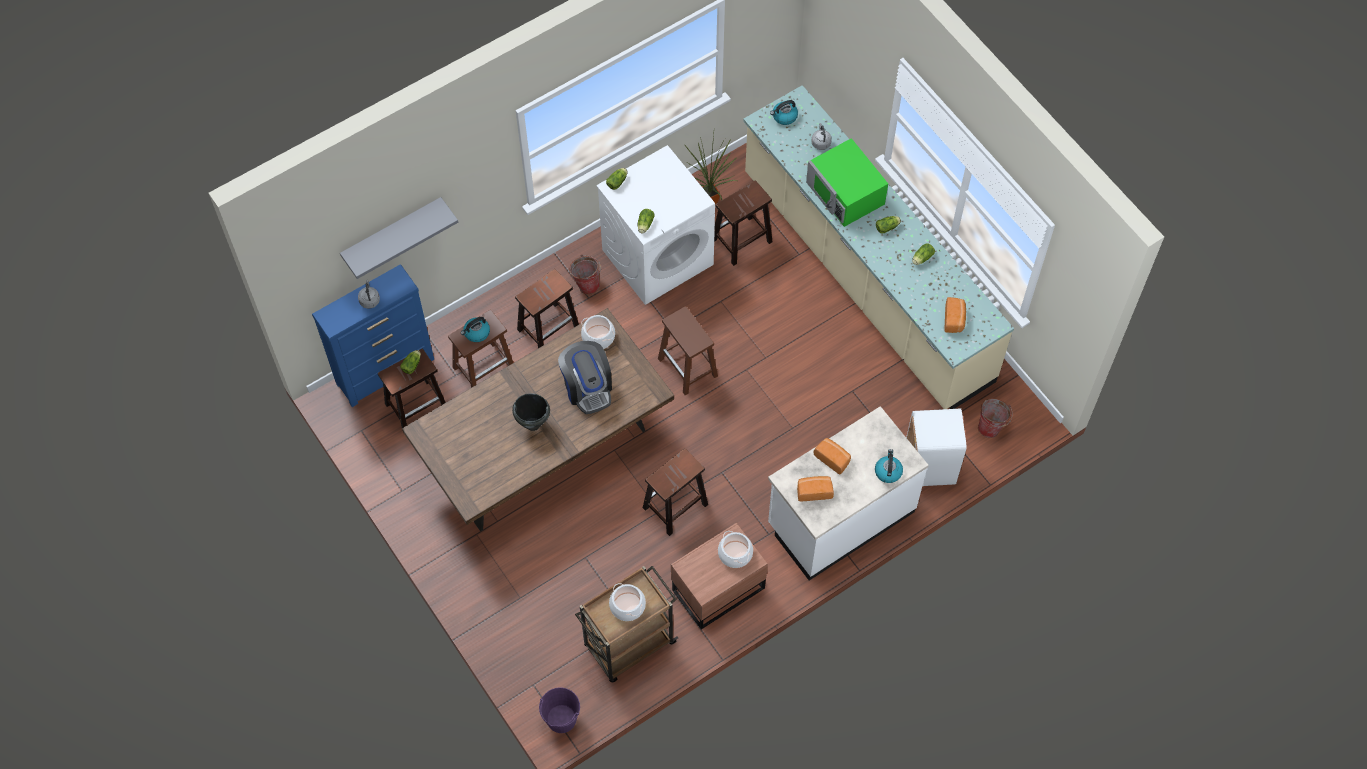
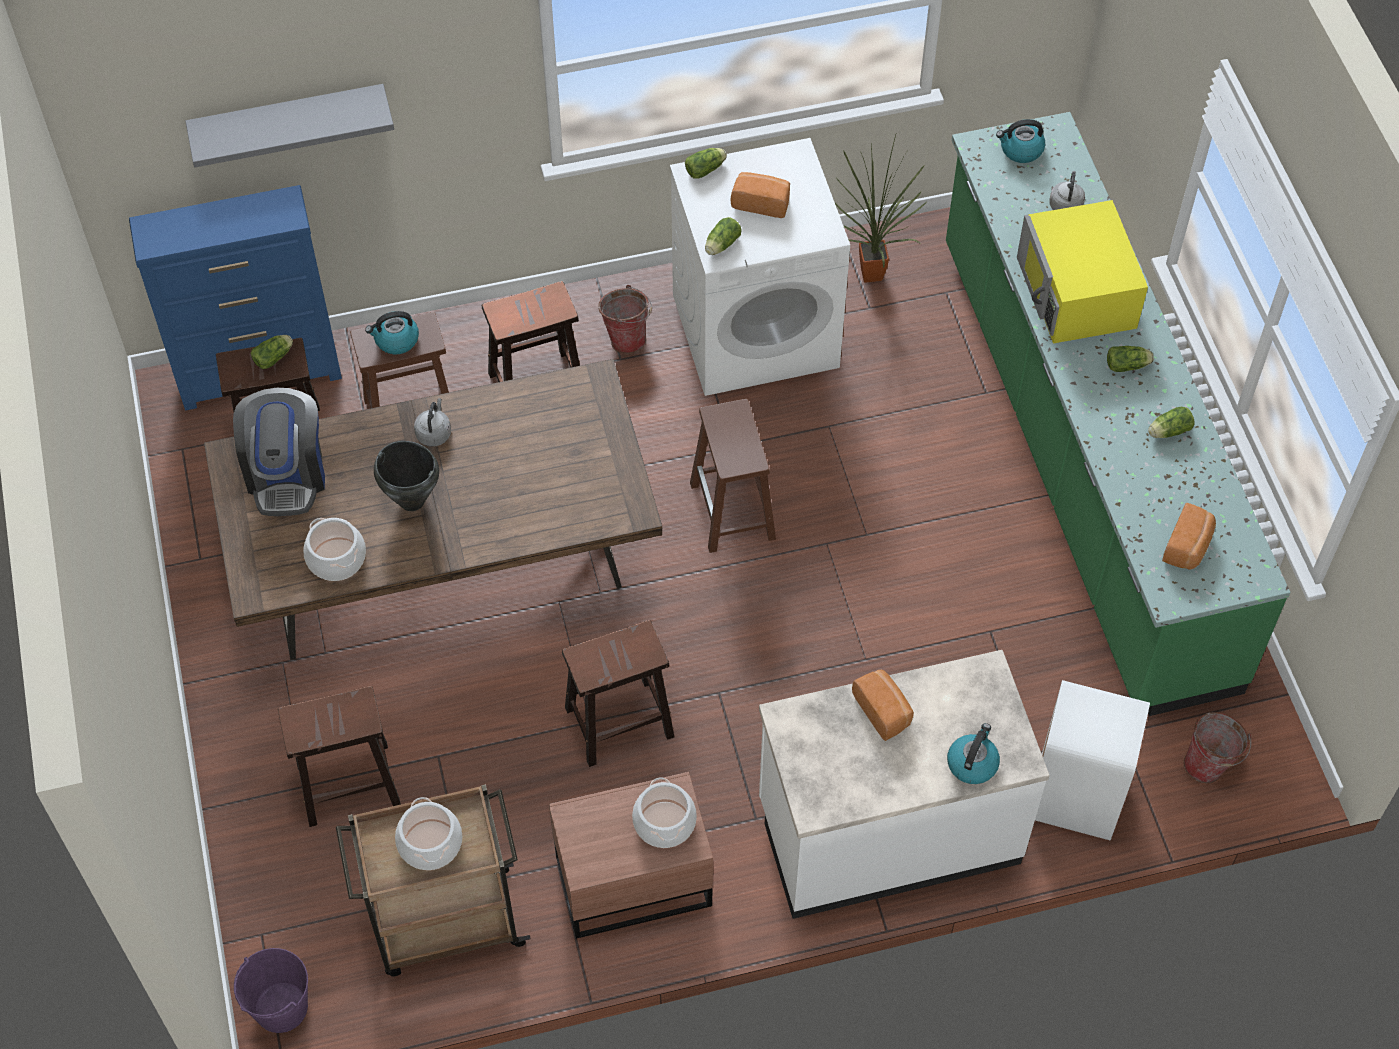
camera: 20 degrees right, 5 degrees down
grey kettle [358,280,380,309] -> grey kettle moved to [414,398,451,447]
coffee machine [558,341,612,414] -> coffee machine moved to [233,388,325,516]
cooking pot [581,315,615,349] -> cooking pot moved to [303,518,366,581]
brown stool [714,180,772,266] -> brown stool moved to [278,686,401,827]
beige counter [743,85,1014,409] -> green counter [946,112,1290,716]
bread [797,476,834,501] -> bread moved to [731,172,790,218]
green microwave [806,138,888,227] -> yellow microwave [1017,200,1148,343]

